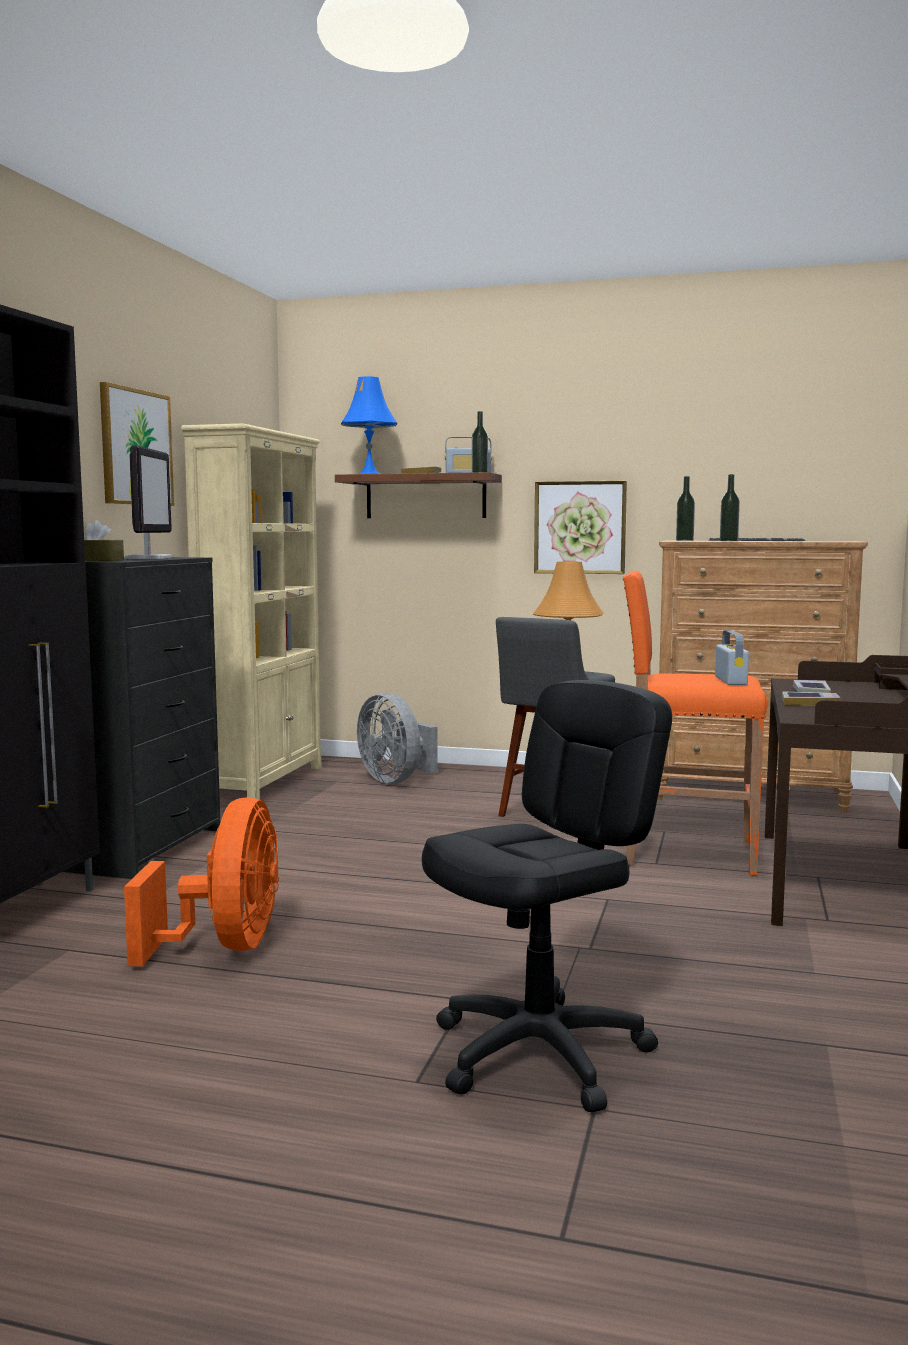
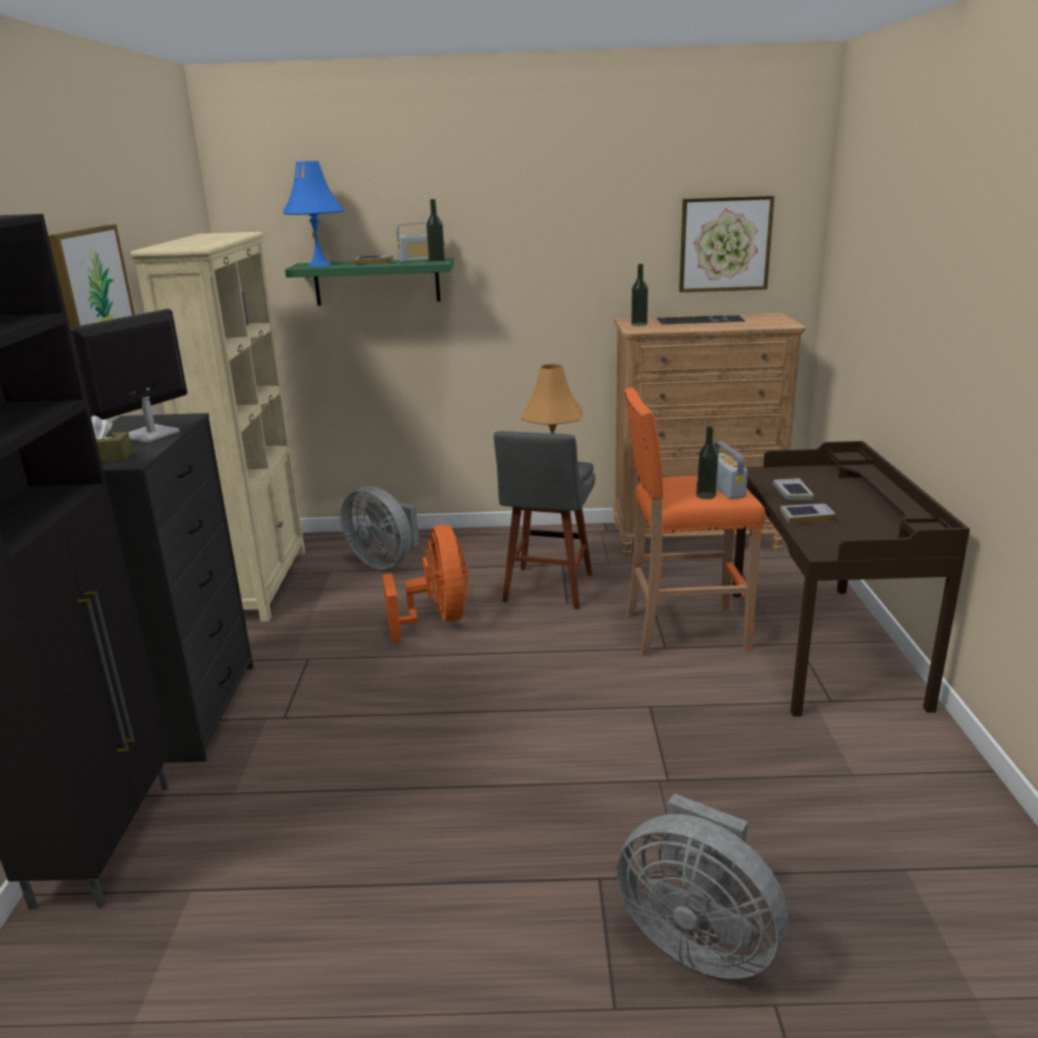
camera: 15 degrees left, 15 degrees up
orange fan [124,798,279,966] -> orange fan moved to [382,525,468,643]
monitor [125,445,173,559] -> monitor turned 135 degrees counterclockwise [70,309,187,442]
brown shelf [335,472,502,518] -> green shelf [285,258,454,306]
black office chair [422,680,672,1112] -> grey fan [617,793,788,979]
picture [534,481,627,574] -> picture moved to [679,196,775,292]
bottle [720,474,740,541] -> bottle moved to [696,426,719,499]

